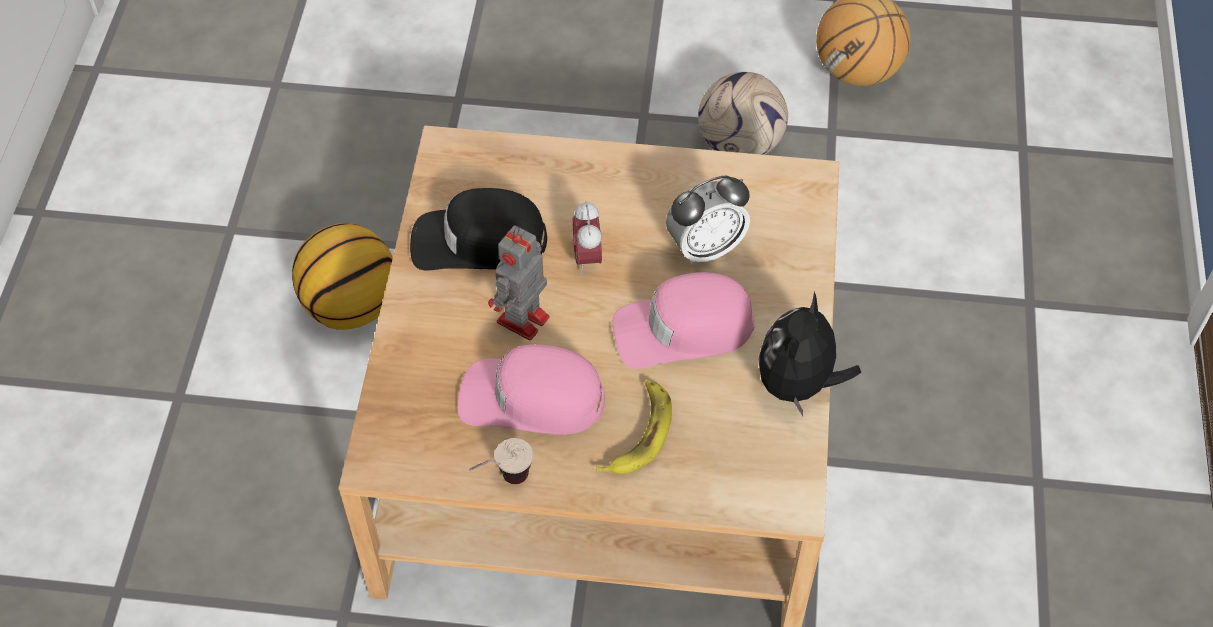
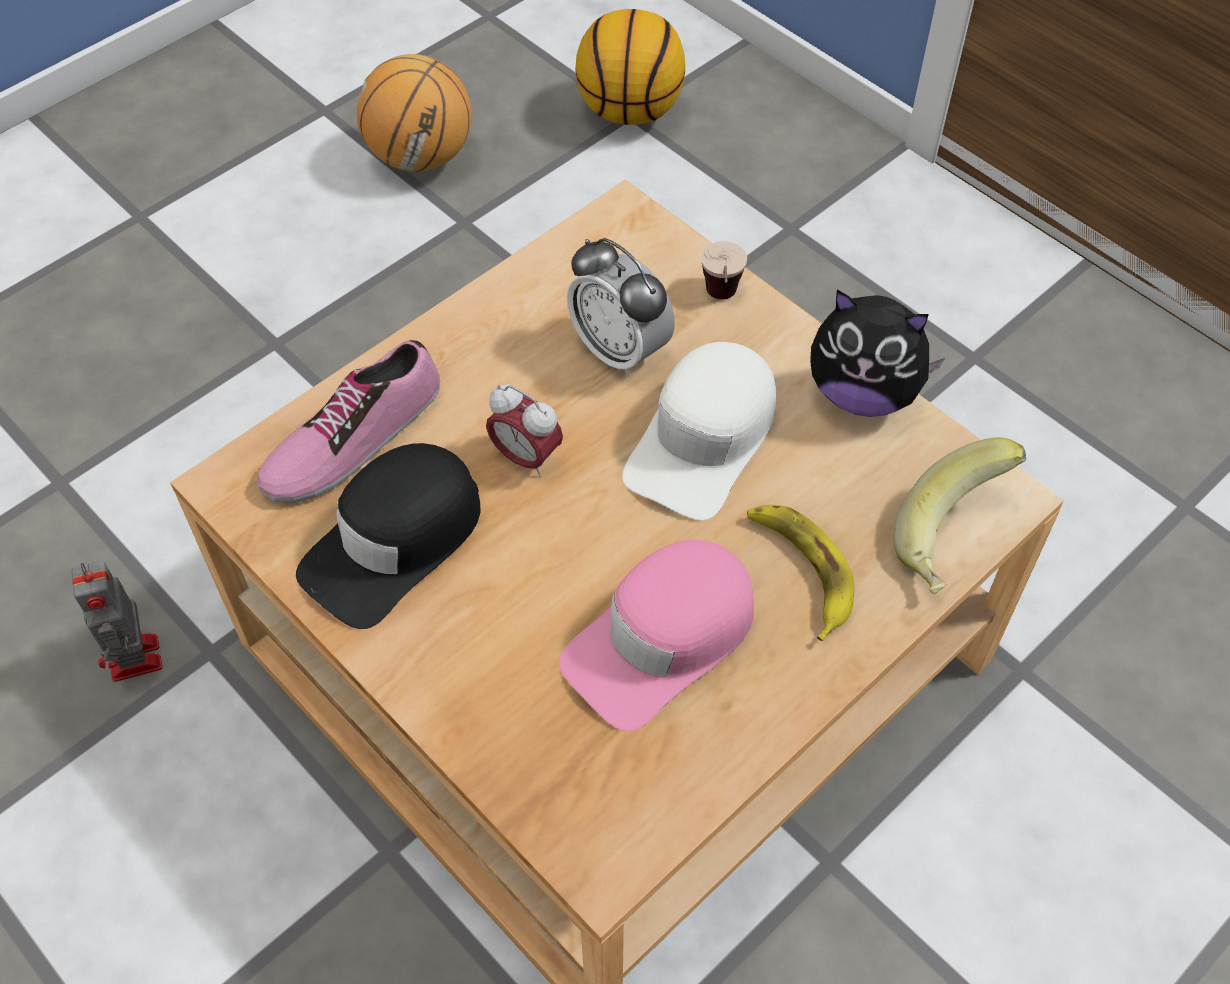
camera: 50 degrees left, 0 degrees up
basketball [292,223,393,330] -> basketball moved to [575,9,685,125]
cup [469,438,533,484] -> cup moved to [701,241,747,300]
toy robot [488,225,549,341] -> toy robot moved to [71,560,163,682]
pink cap [613,272,754,369] -> white cap [622,342,777,520]
alarm clock [666,175,750,265] -> alarm clock turned 120 degrees clockwise [567,238,675,377]
football [698,72,788,155] -> none
plush toy [758,291,861,416] -> plush toy turned 45 degrees counterclockwise [810,290,945,417]
none -> shoe [257,340,440,503]
none -> banana [894,438,1026,594]

